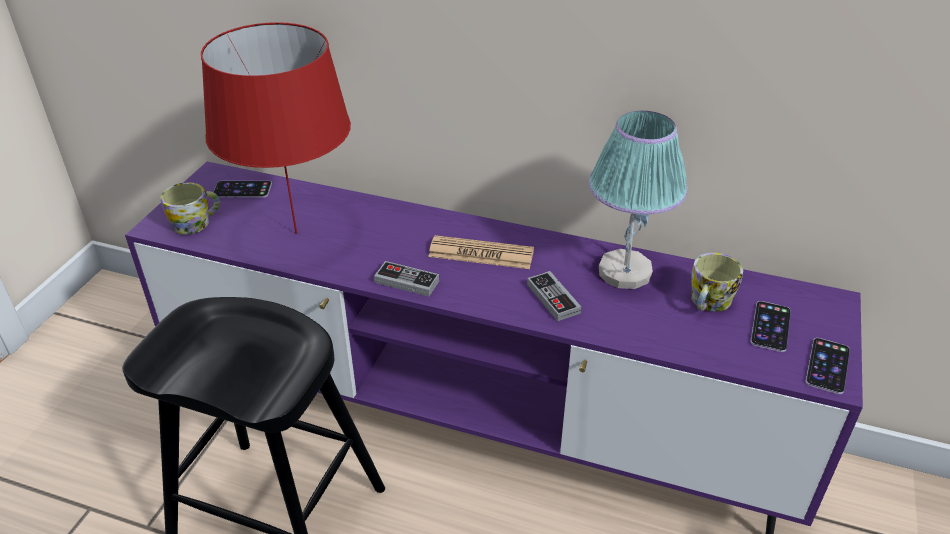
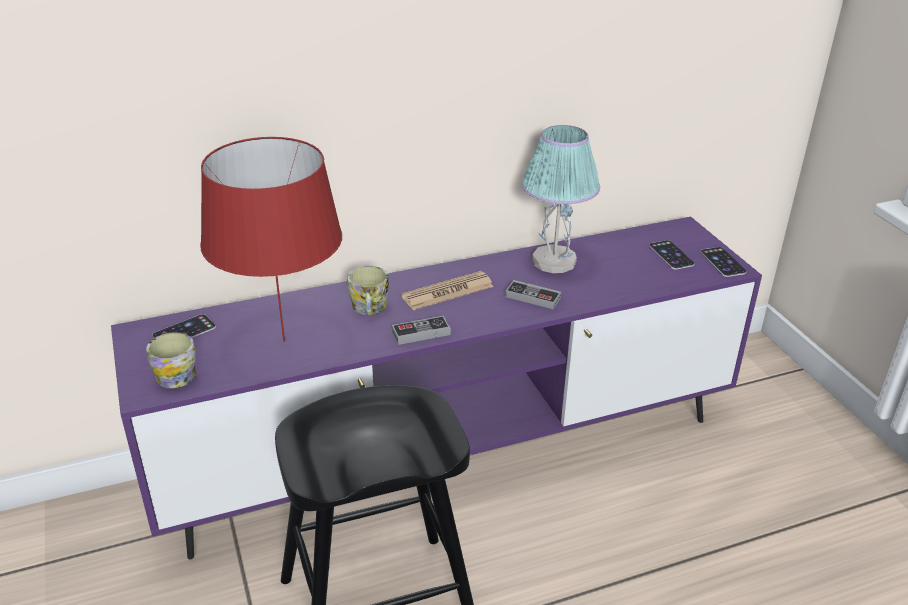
camera: 40 degrees left, 5 degrees down
mug [691,253,743,312] -> mug moved to [347,266,389,316]

